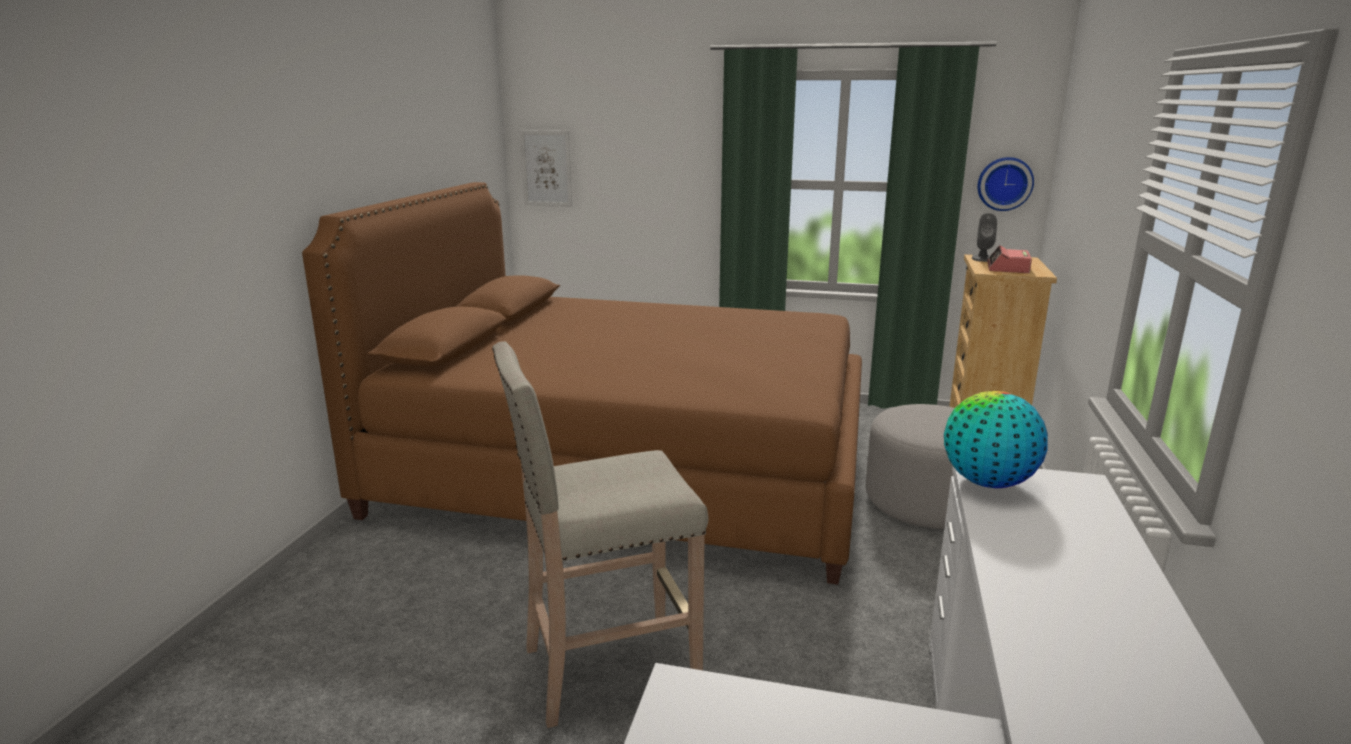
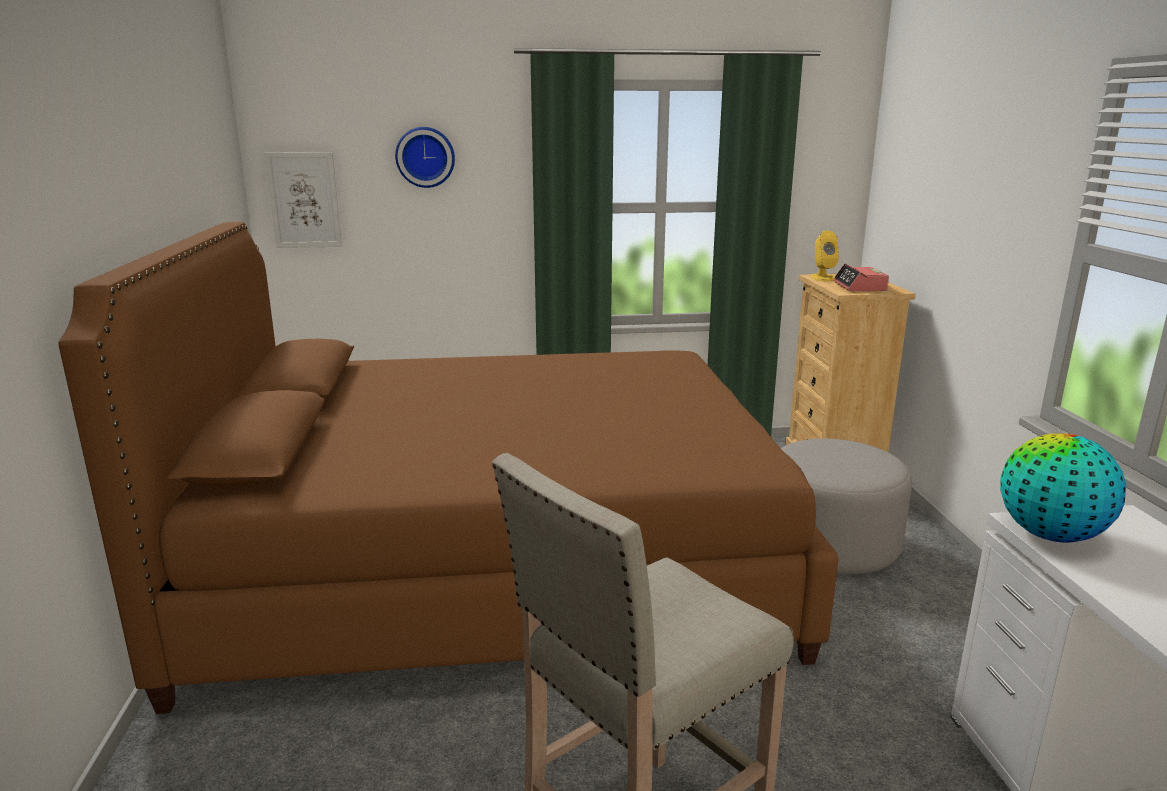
camera: 20 degrees left, 0 degrees up
grey speaker [972,213,997,262] -> yellow speaker [810,231,839,281]
wall clock [978,157,1034,211] -> wall clock moved to [395,127,455,188]

